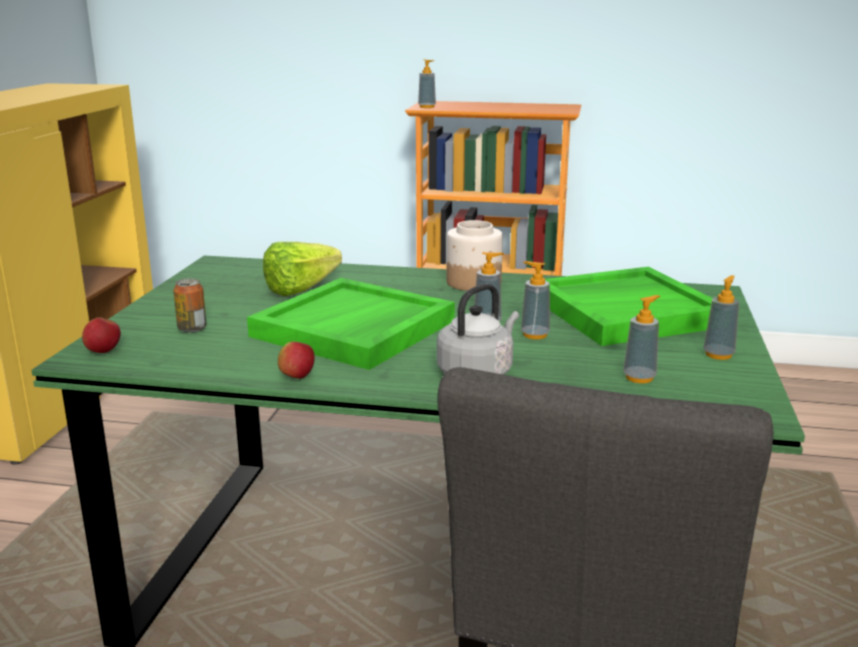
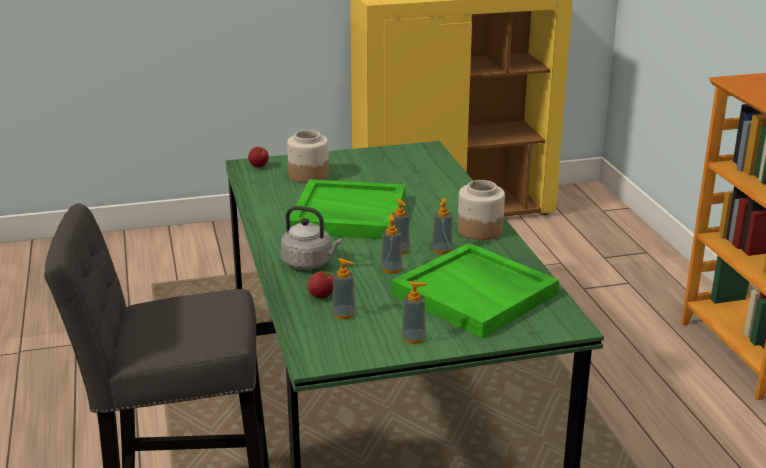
camera: 65 degrees right, 5 degrees up
can [173,278,206,333] -> jar [287,130,329,183]
lettuce [263,242,342,296] -> none
apple [278,342,315,379] -> apple moved to [308,271,333,298]
soap dispenser [418,59,436,108] -> soap dispenser moved to [432,198,453,254]

